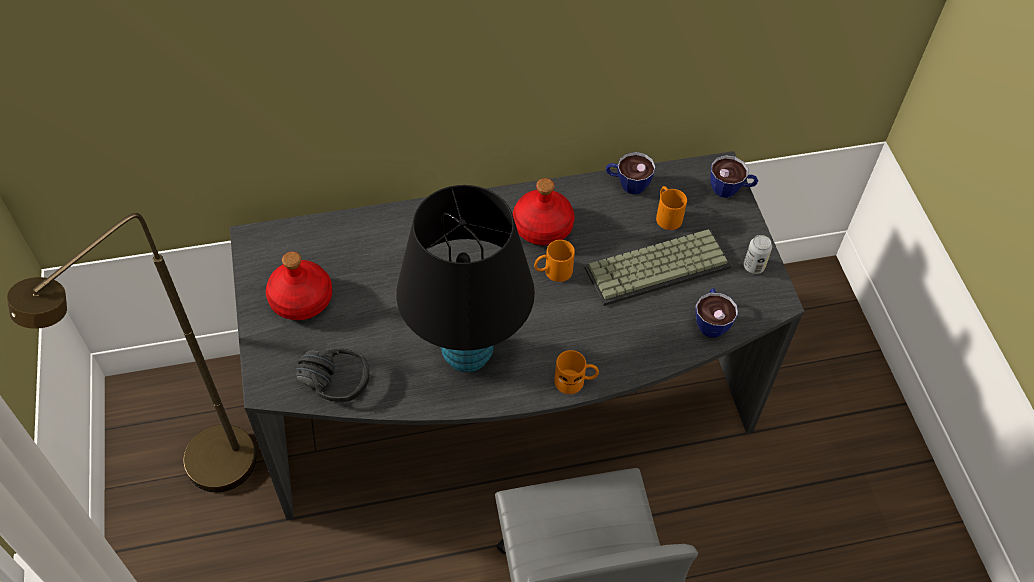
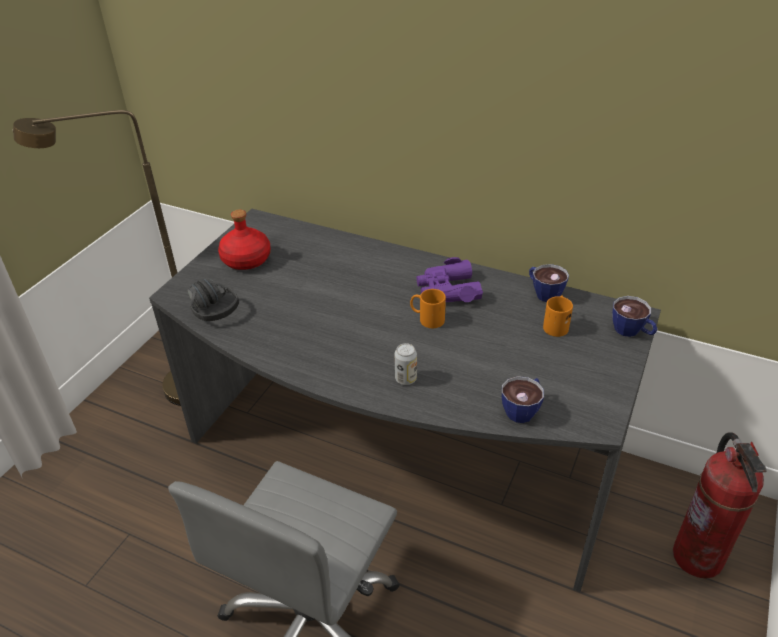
camera: 40 degrees right, 15 degrees down
black table lamp [396,185,535,372] -> none
red bottle [513,178,574,246] -> purple binoculars [416,257,483,302]
orange mug [554,350,599,394] -> none
keyboard [585,229,732,306] -> none
can [744,235,772,274] -> can moved to [395,343,417,385]
none -> fire extinguisher [673,432,767,579]

